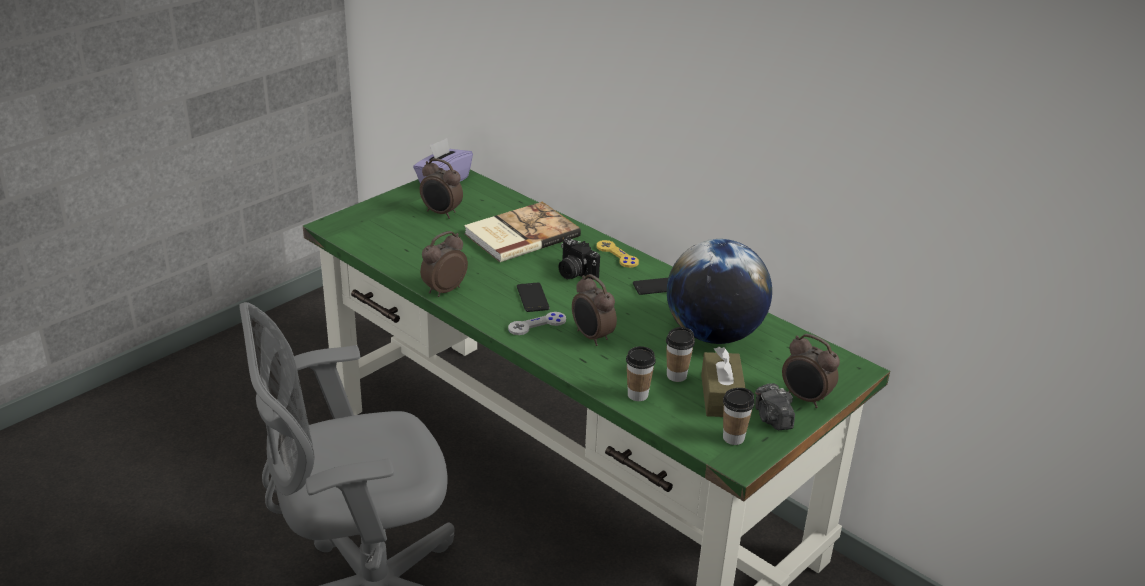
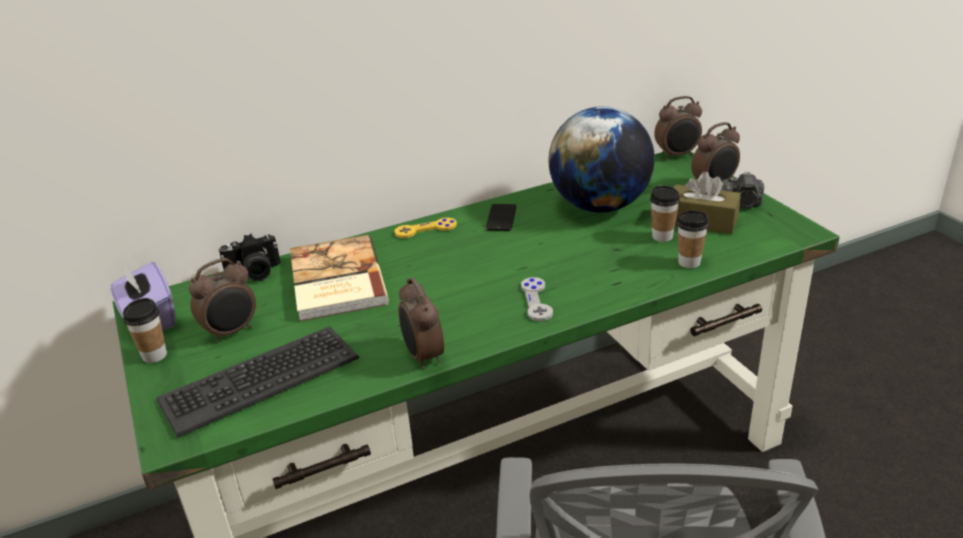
camera: 65 degrees left, 0 degrees up
phone [517,283,550,312] -> none
camera [559,238,600,280] -> camera moved to [219,234,281,281]
alarm clock [572,274,617,346] -> alarm clock moved to [654,96,702,160]
cup [723,388,755,445] -> cup moved to [123,298,167,363]
none -> keyboard [157,326,359,437]

